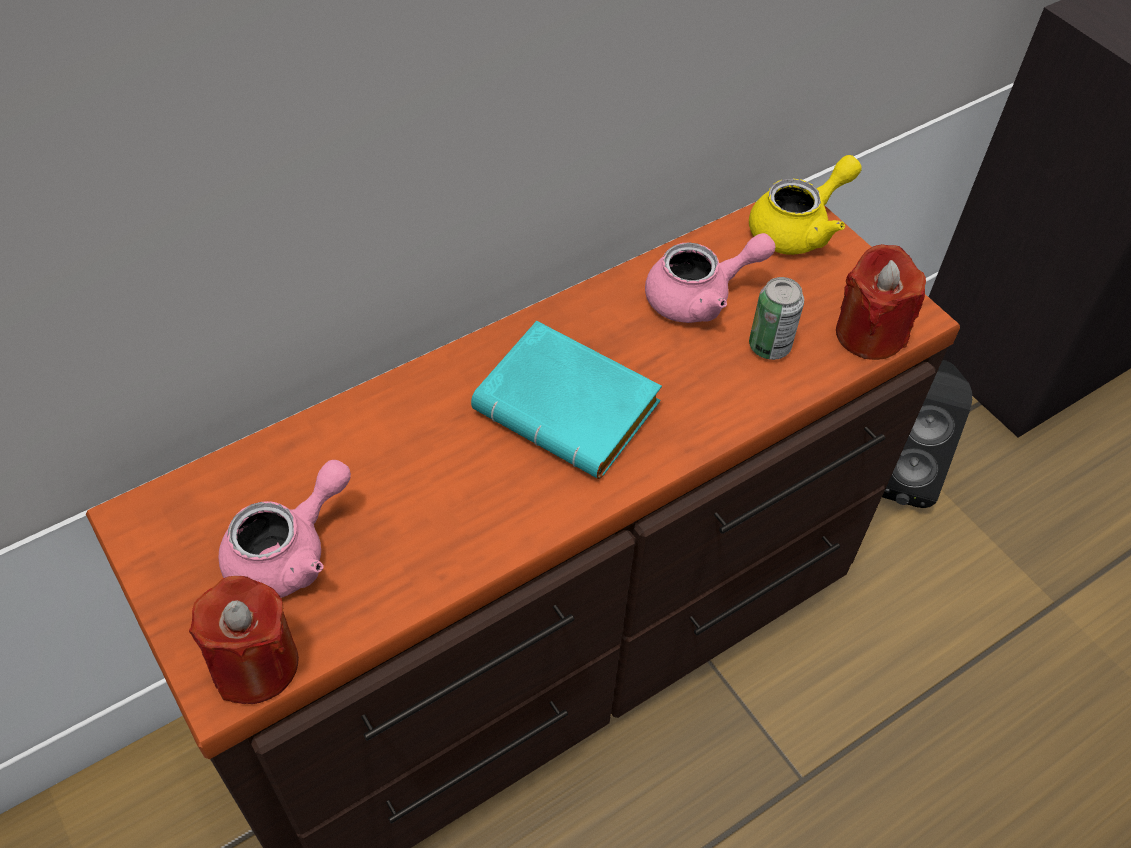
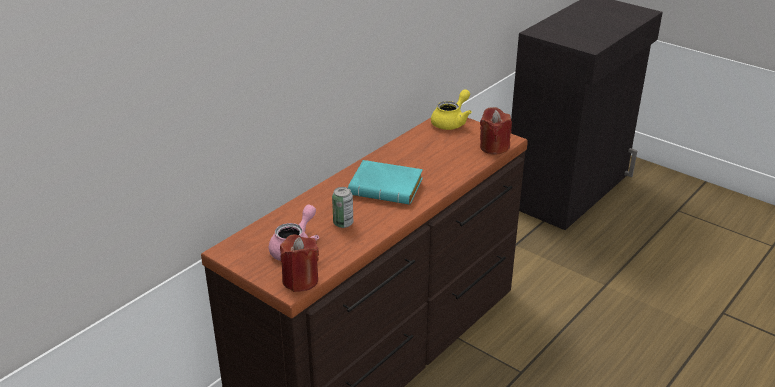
camera: 15 degrees left, 20 degrees down
pink teapot [645,233,775,323] -> none
can [749,277,804,360] -> can moved to [332,187,353,228]
black speaker [882,360,972,508] -> none

